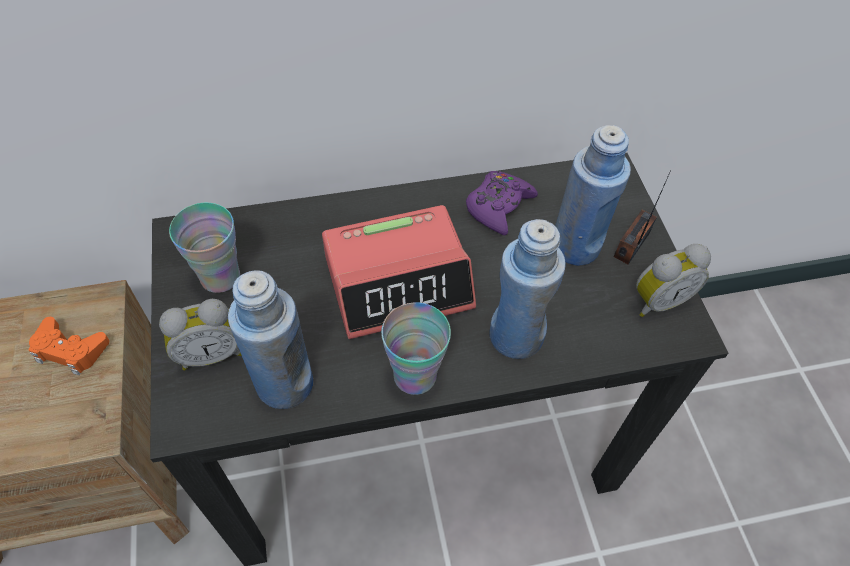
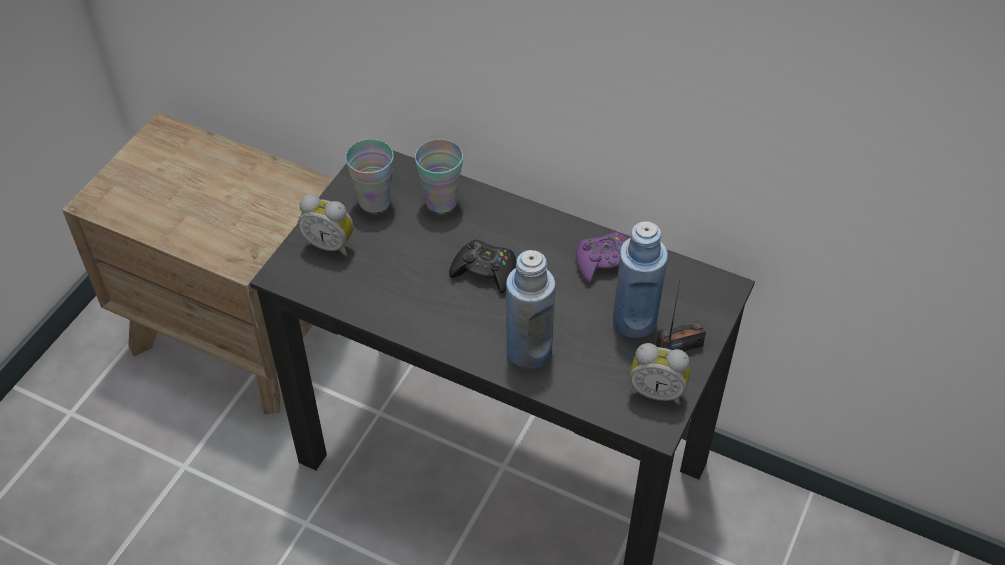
camera: 40 degrees right, 5 degrees down
orange game controller [29,317,109,375] -> none
blue bottle [228,270,313,409] -> none
alarm clock [322,205,476,339] -> black game controller [449,239,516,293]
cup [381,303,451,395] -> cup moved to [415,139,463,213]

